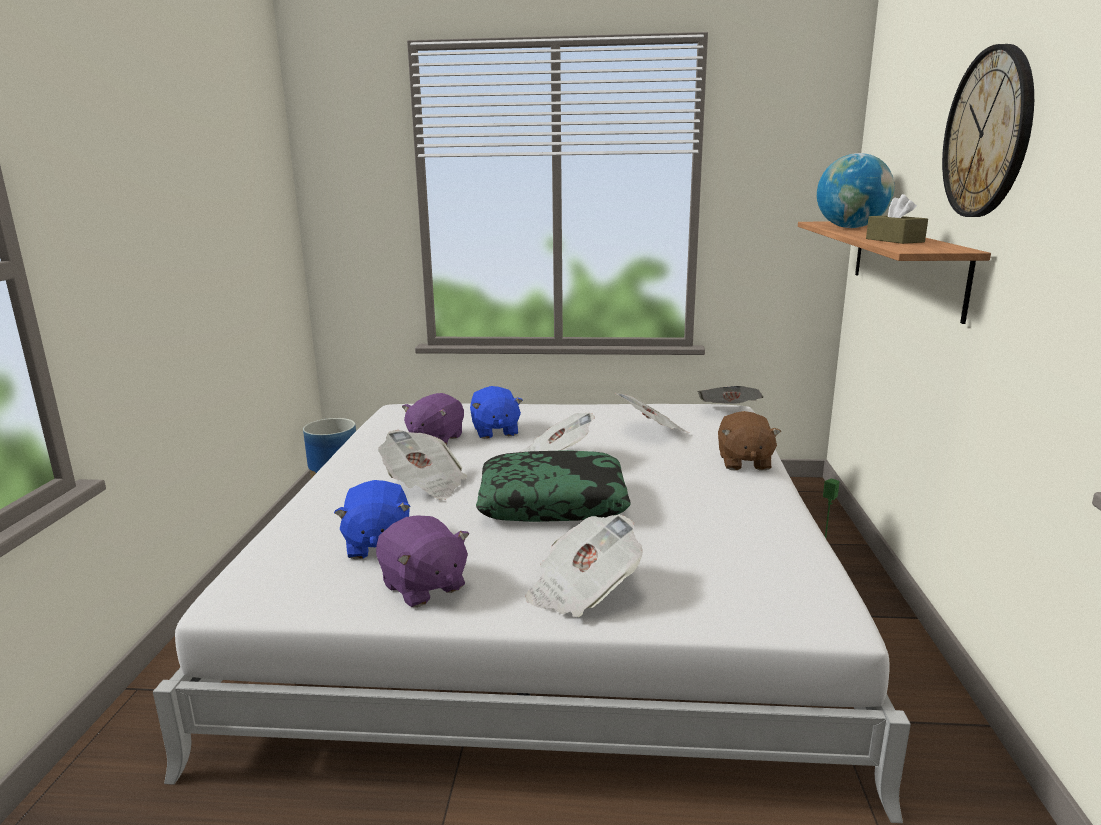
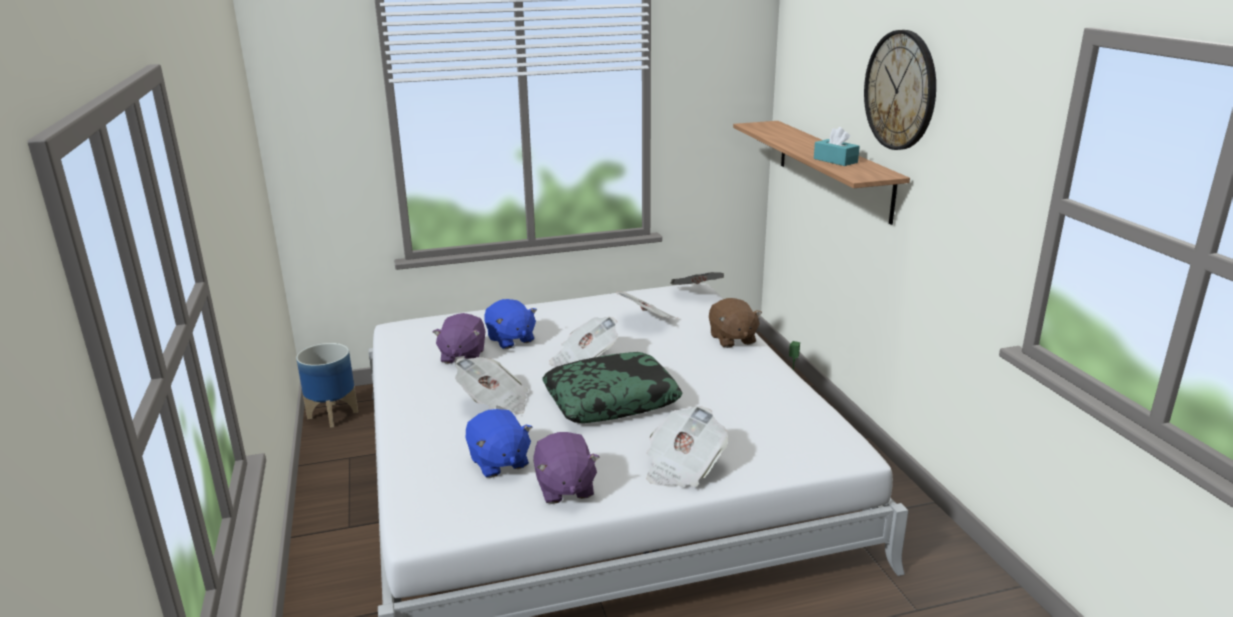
camera: 20 degrees left, 5 degrees up
purple plush toy [376,515,469,607] -> purple plush toy turned 45 degrees clockwise [533,432,600,504]
globe [817,153,894,228] -> none
brown tissue box [866,194,928,244] -> turquoise tissue box [814,127,860,166]

